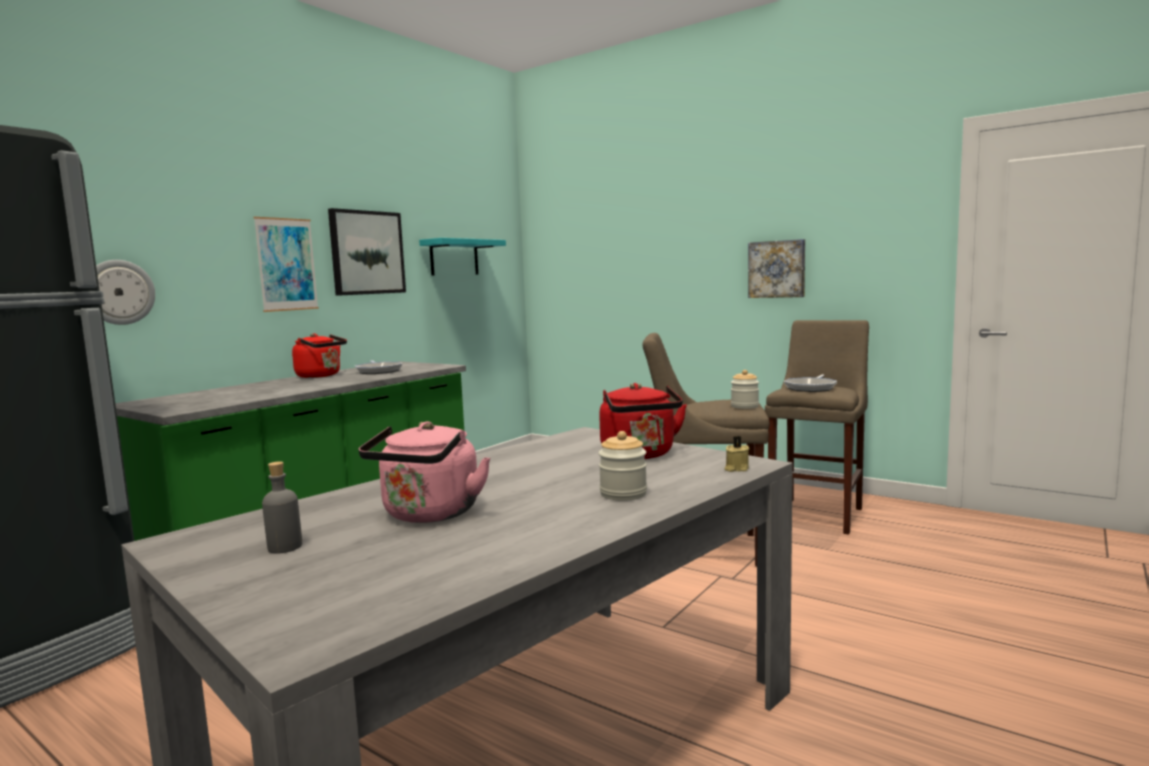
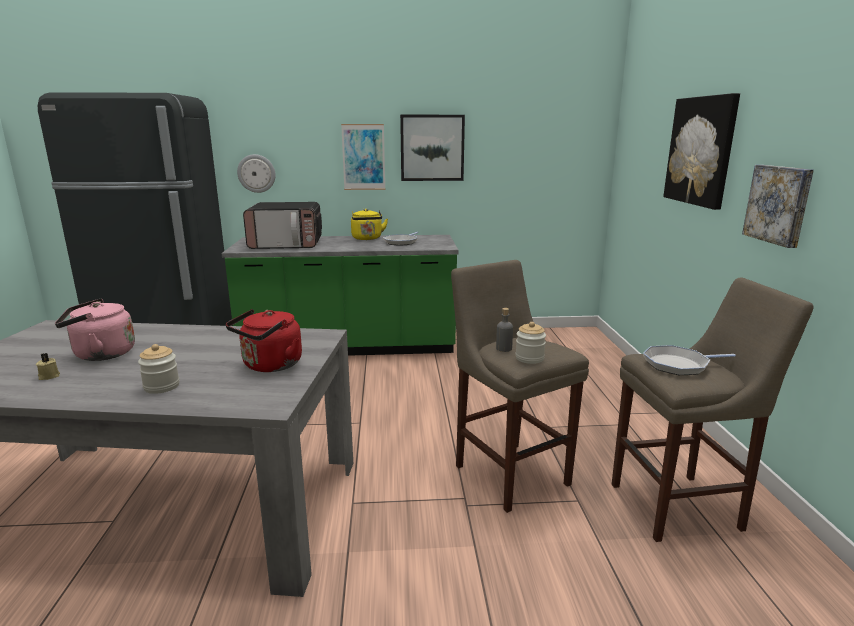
camera: 50 degrees right, 10 degrees up
grey bottle [262,461,302,554] -> grey bottle moved to [496,308,513,352]
red kettle [292,333,347,378] -> yellow kettle [351,209,388,240]
turquoise shelf [419,238,506,276] -> none
beige candle [724,436,750,472] -> beige candle moved to [36,353,60,380]
none -> microwave [243,202,322,249]
none -> picture [663,93,740,210]

